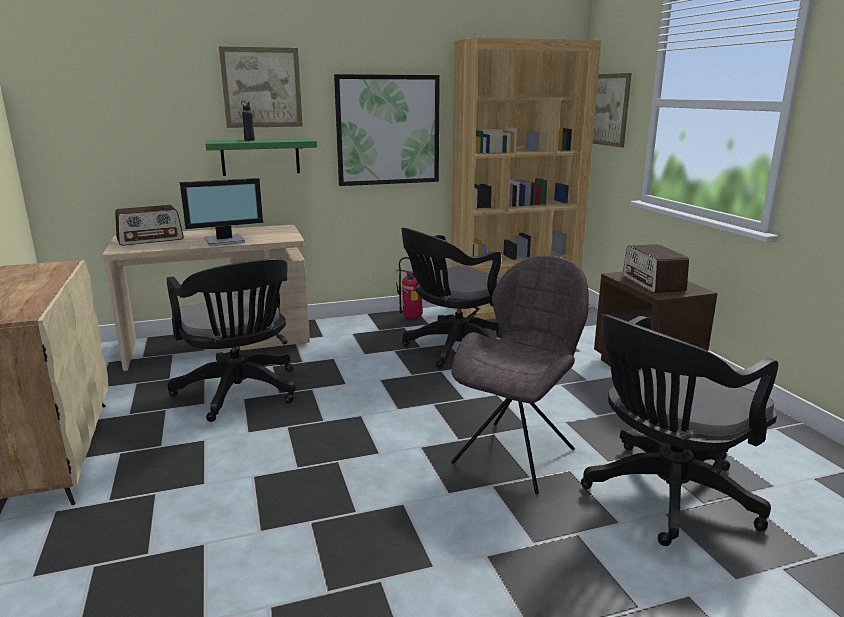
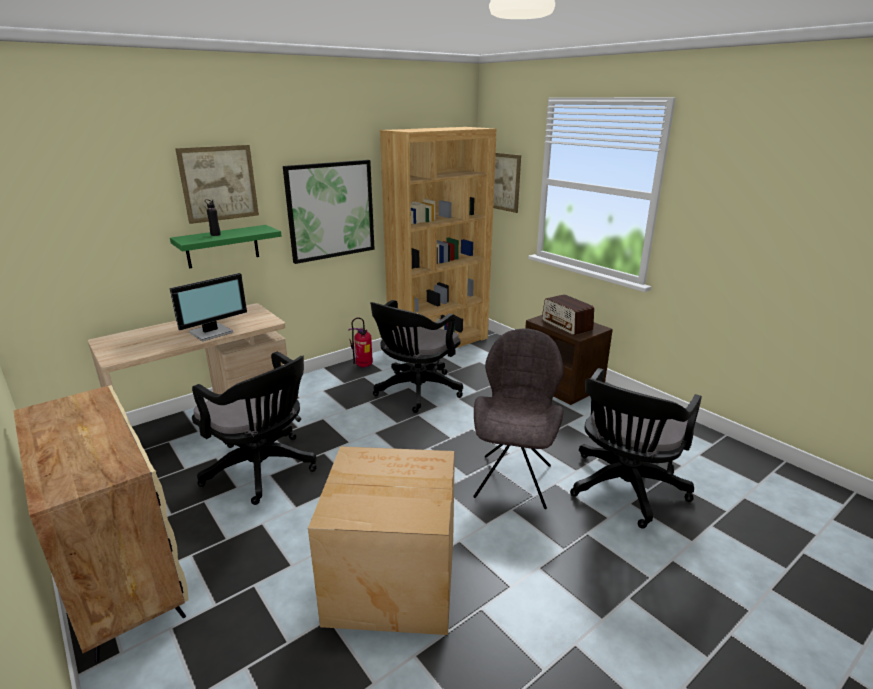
camera: 20 degrees left, 5 degrees up
radio [115,205,184,246] -> none
none -> cardboard box [308,446,455,635]

